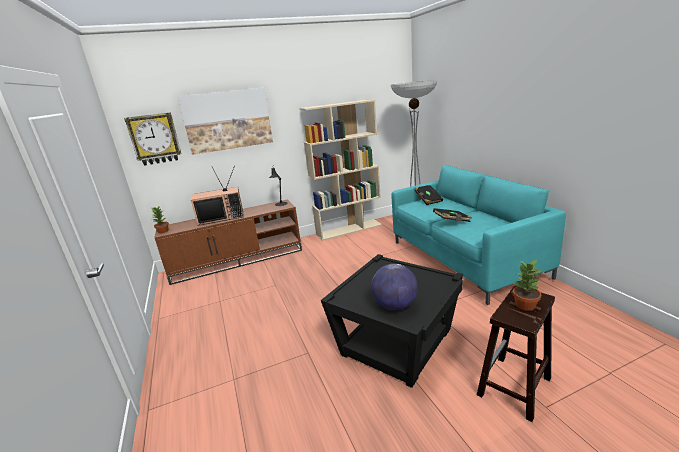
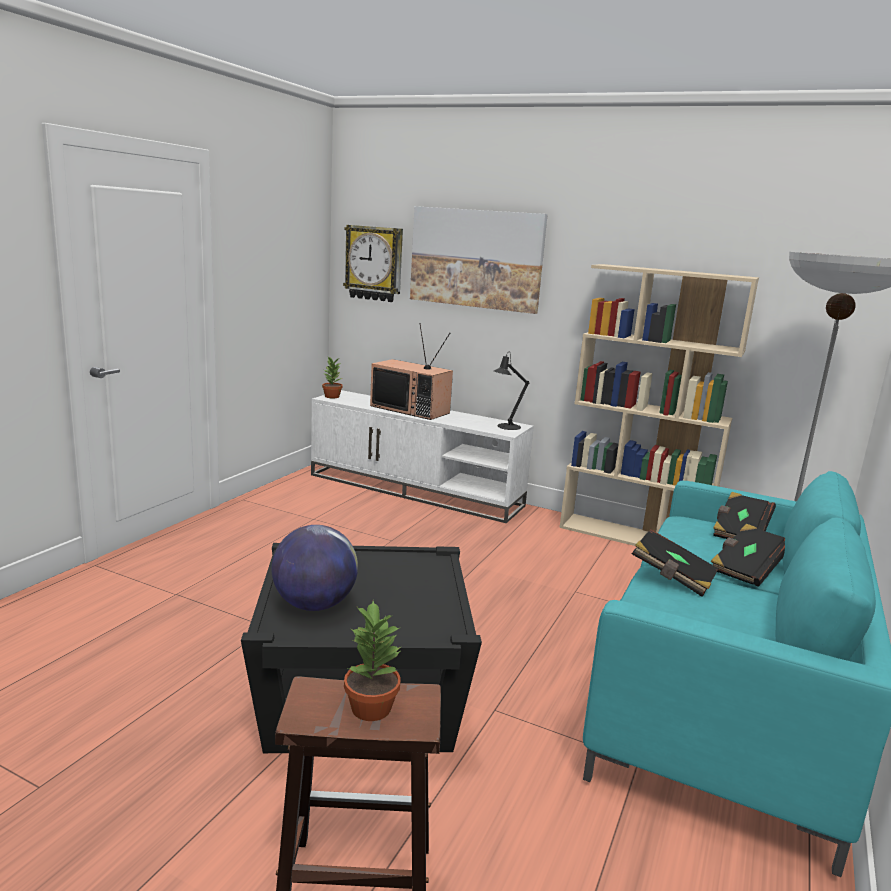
camera: 45 degrees right, 5 degrees down
brown tv stand [154,199,302,285] -> white tv stand [311,390,534,523]
none -> black book [711,524,785,587]

